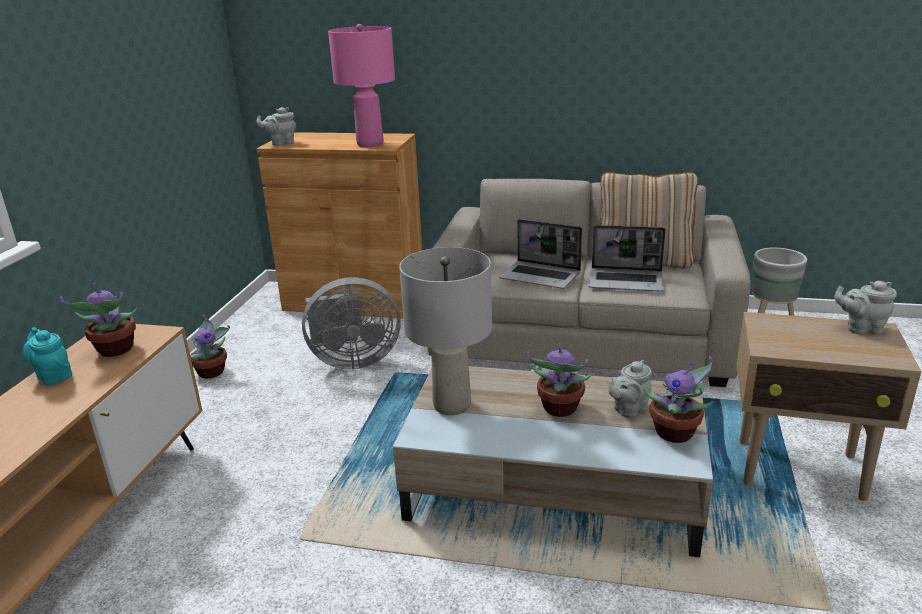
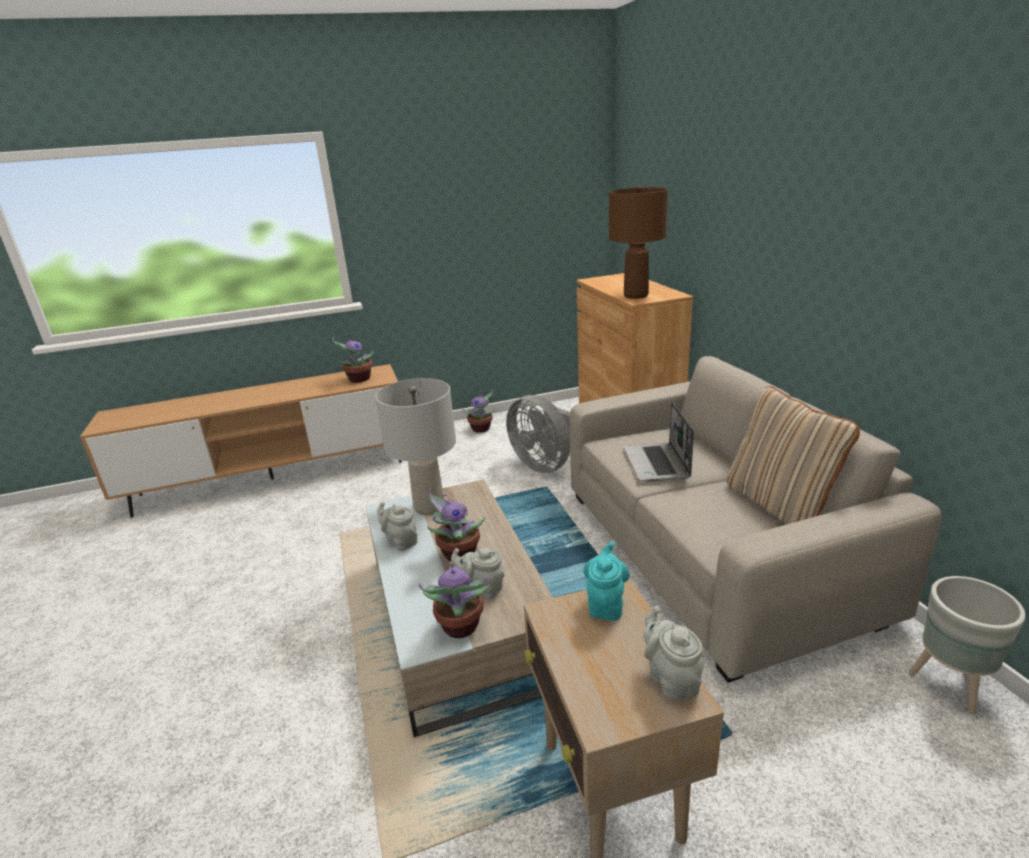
camera: 60 degrees right, 0 degrees up
turquoise teapot [23,327,72,385] -> turquoise teapot moved to [584,541,630,621]
grey teapot [256,107,296,146] -> grey teapot moved to [377,502,417,551]
pink table lamp [328,24,395,147] -> brown table lamp [609,186,668,299]
laptop [589,225,666,291] -> none

